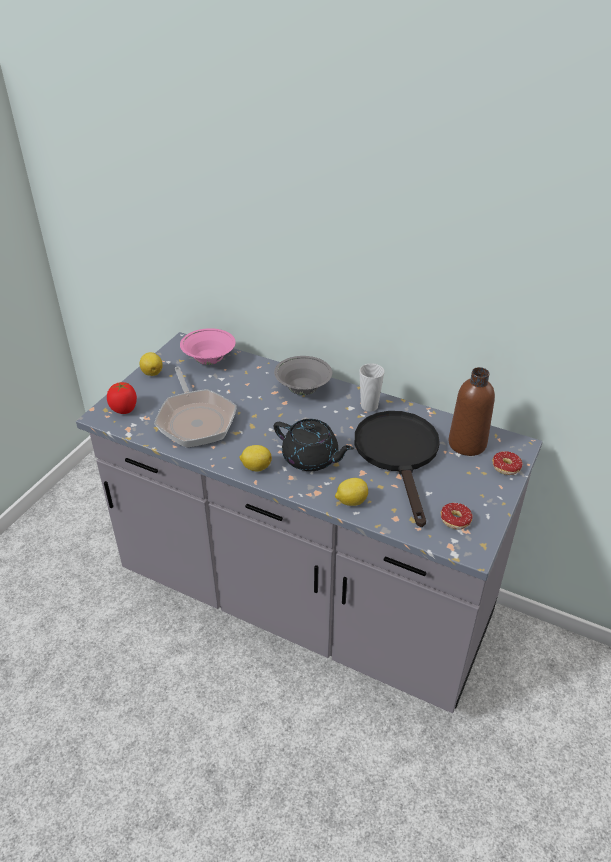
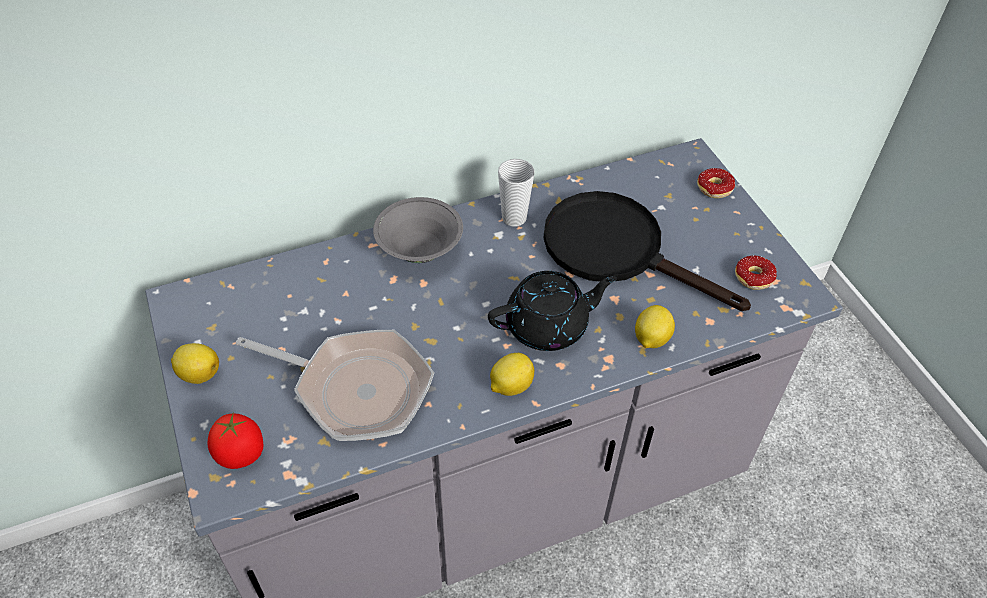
camera: 50 degrees left, 10 degrees up
pink bowl [180,328,236,365] -> none
brown bottle [449,367,495,456] -> none

